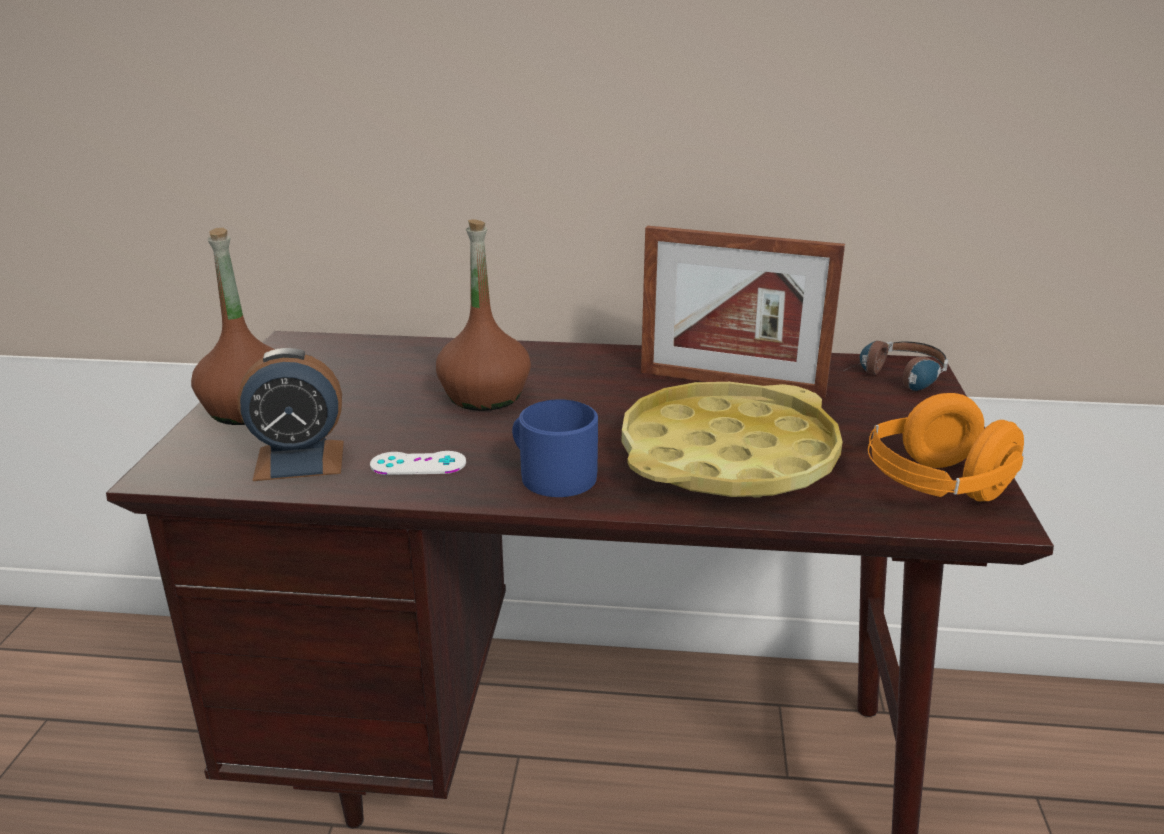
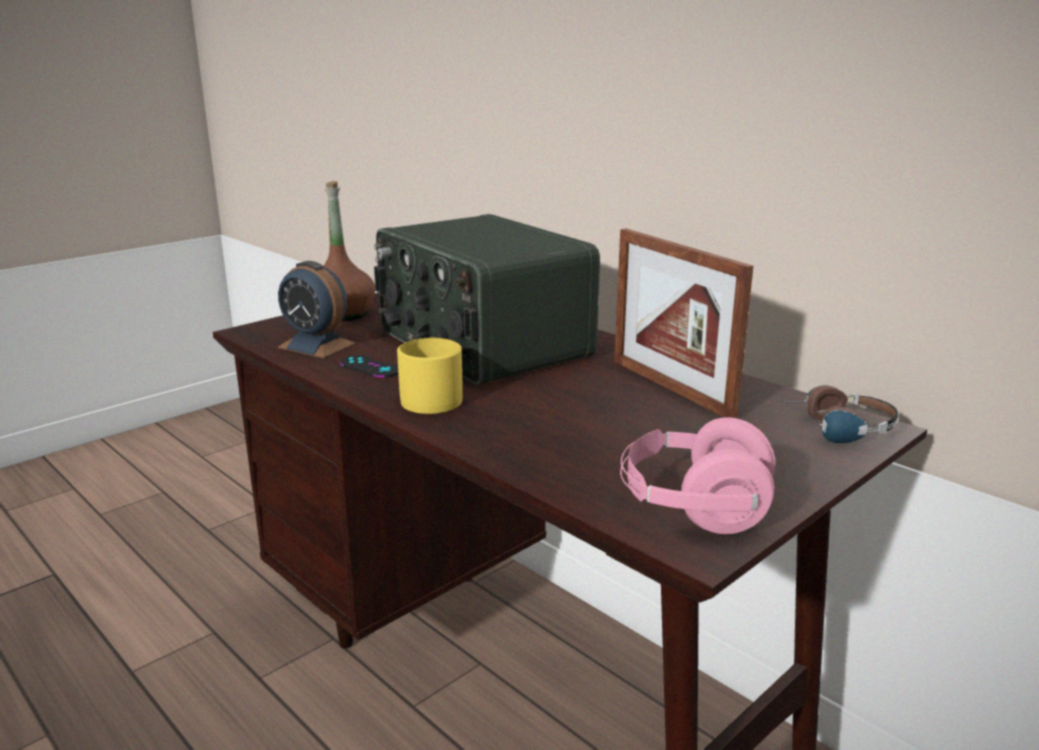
camera: 40 degrees right, 5 degrees down
white game controller [370,451,466,475] -> black game controller [340,355,398,378]
brown bottle [436,219,531,411] -> radio [374,214,600,385]
blue mug [512,399,598,497] -> yellow mug [397,338,463,414]
yellow tray [622,382,843,498] -> none
orange headphones [868,393,1024,502] -> pink headphones [620,417,775,534]

